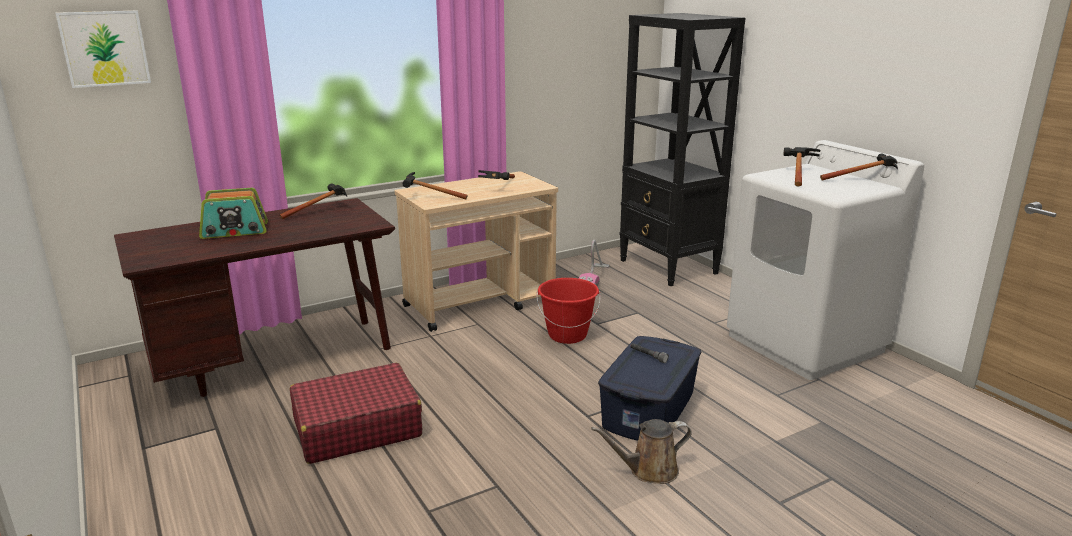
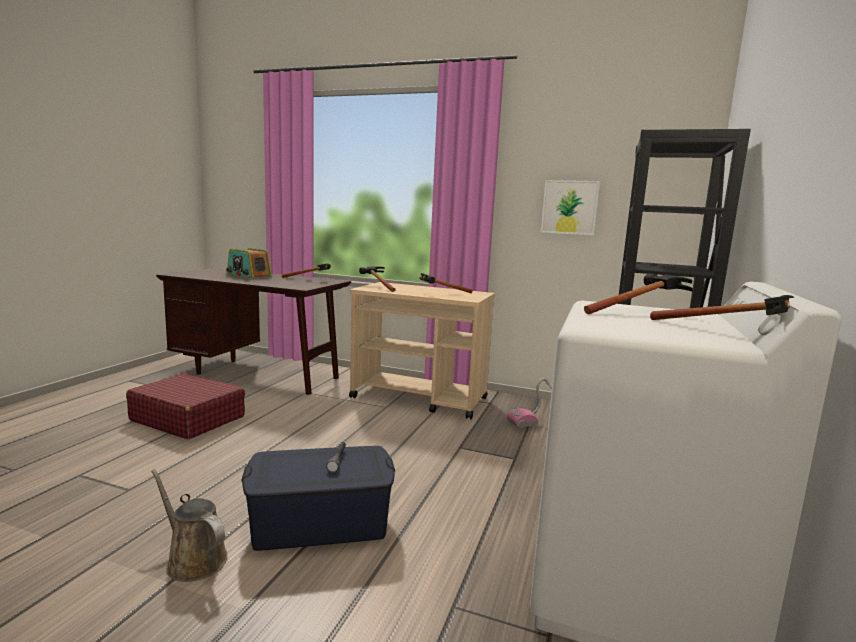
camera: 50 degrees right, 10 degrees down
picture [56,11,151,88] -> picture moved to [541,180,600,235]
red bucket [536,278,600,344] -> none

